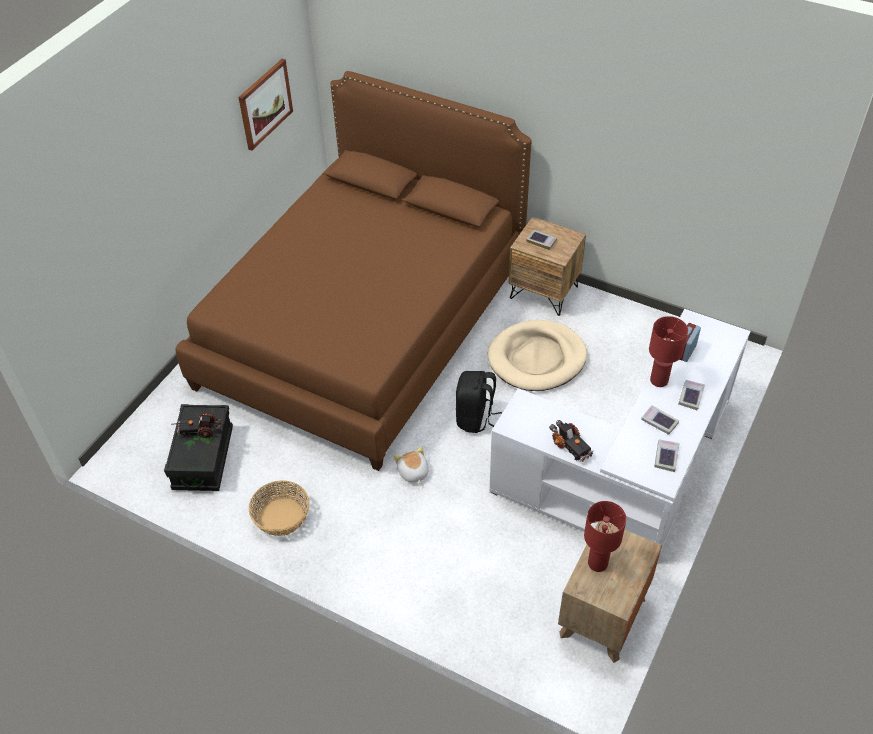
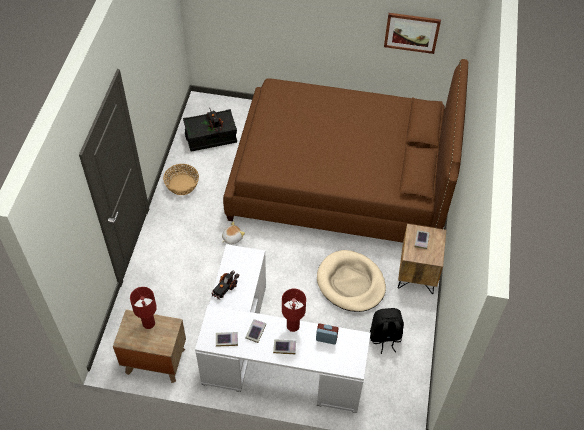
camera: 70 degrees right, 5 degrees up
black backpack [456,371,502,433] -> black backpack moved to [370,308,404,354]

